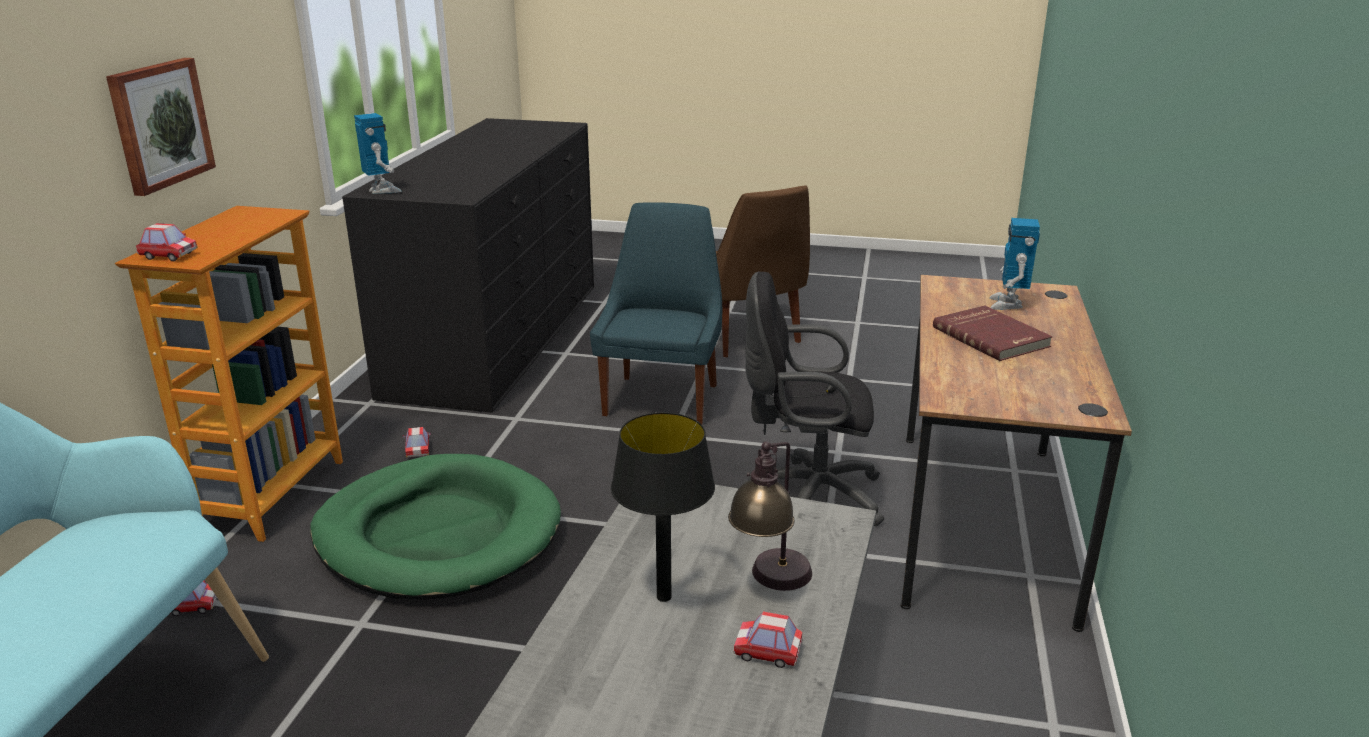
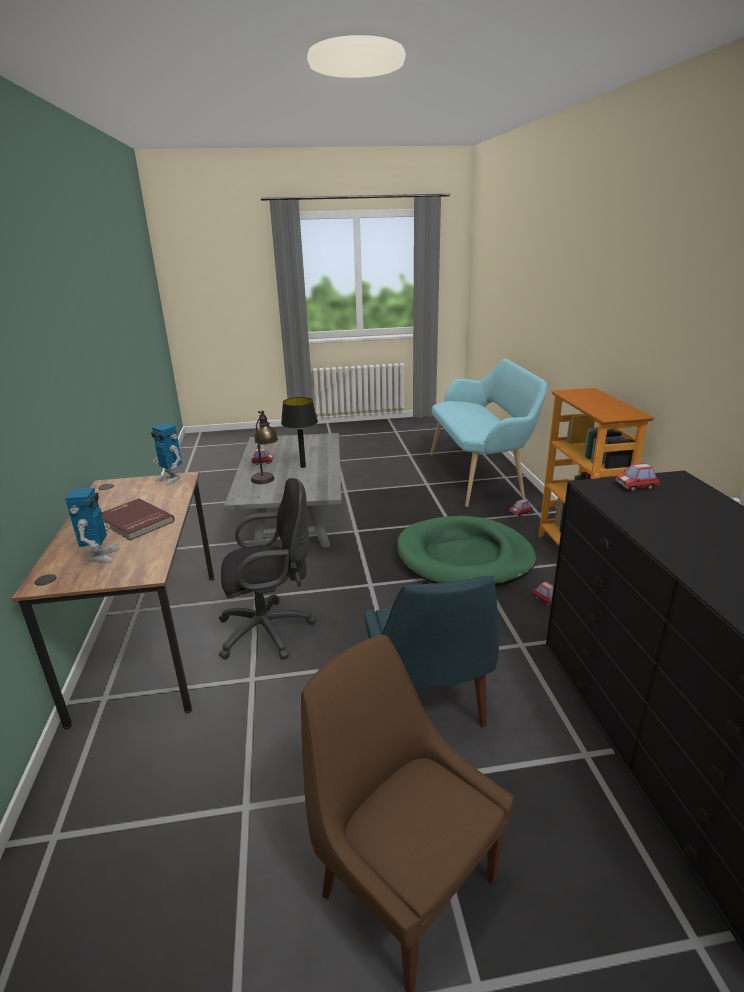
camera: 160 degrees right, 0 degrees up
picture [106,58,216,196] -> none
toy car [136,223,198,261] -> toy car moved to [616,463,660,491]
toy robot [354,113,401,194] -> toy robot moved to [151,423,182,486]

